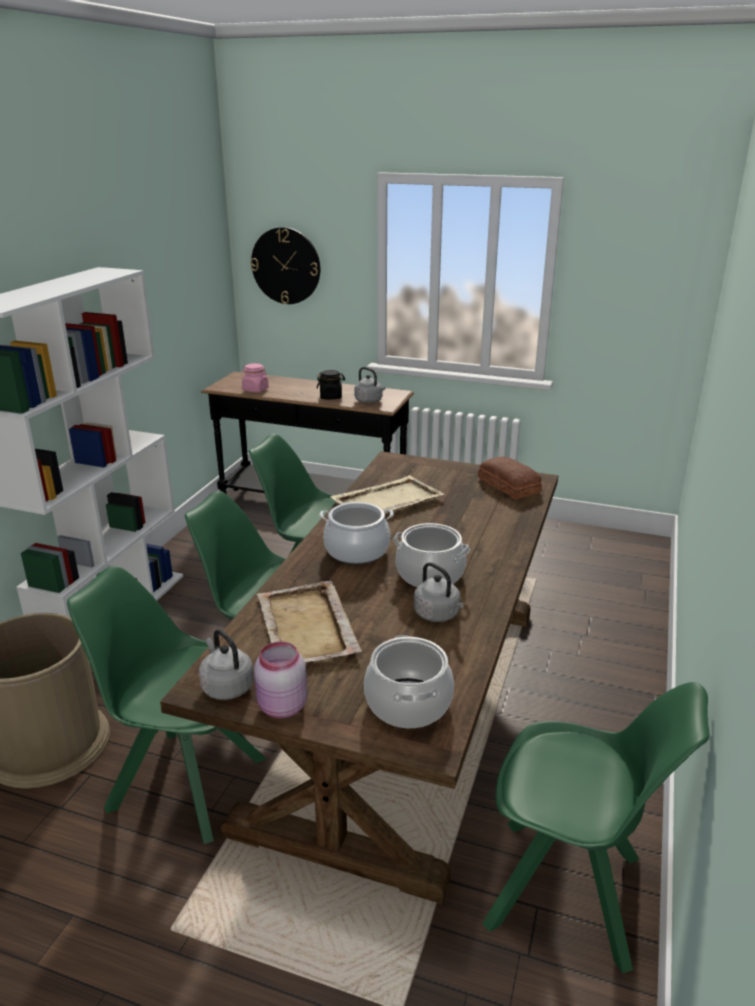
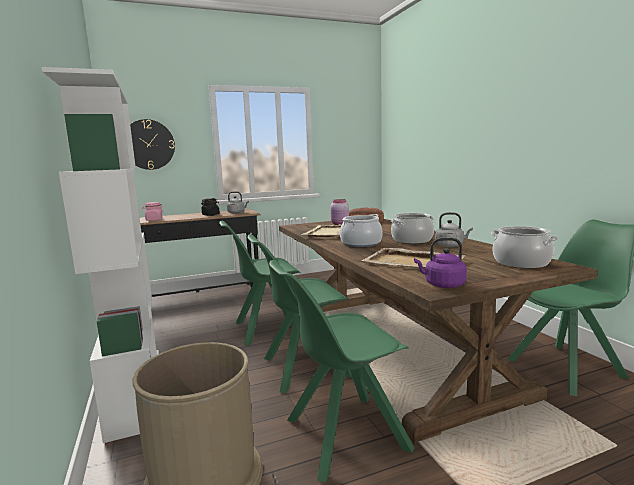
camera: 40 degrees left, 15 degrees down
grey kettle [199,629,254,700] -> purple kettle [414,237,467,288]
pink jar [254,641,307,718] -> pink jar moved to [330,199,349,225]

